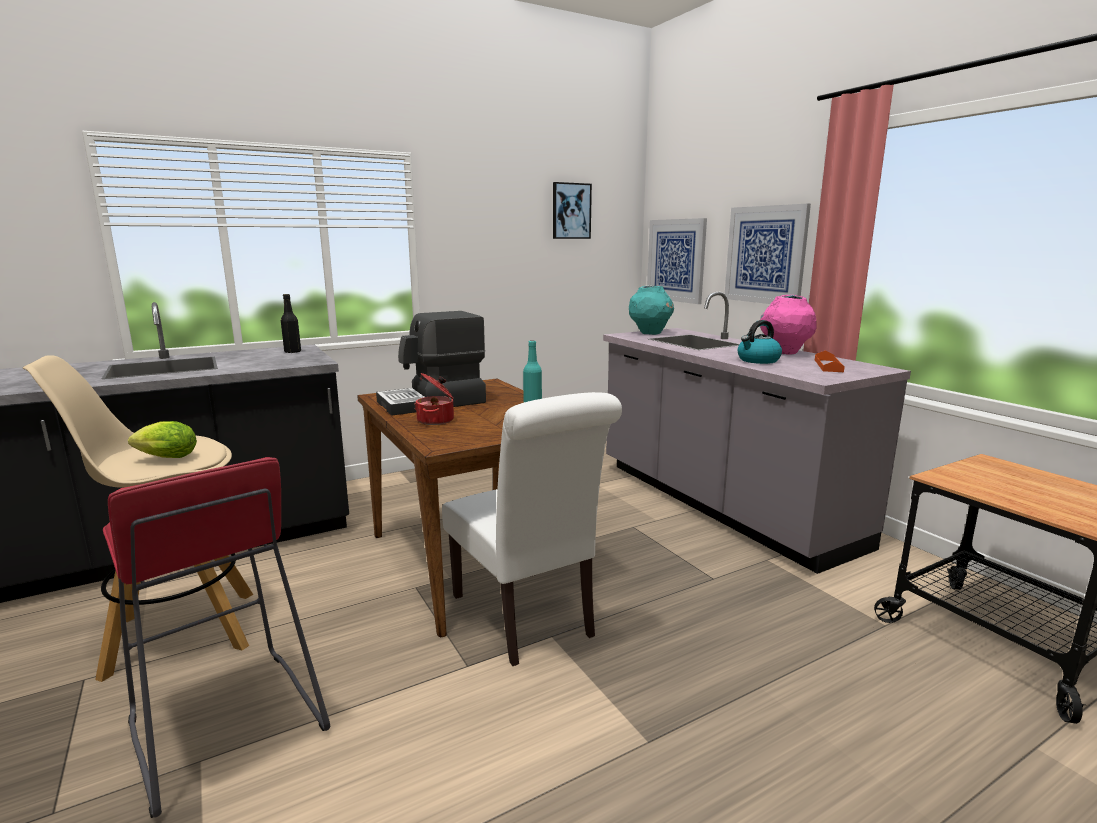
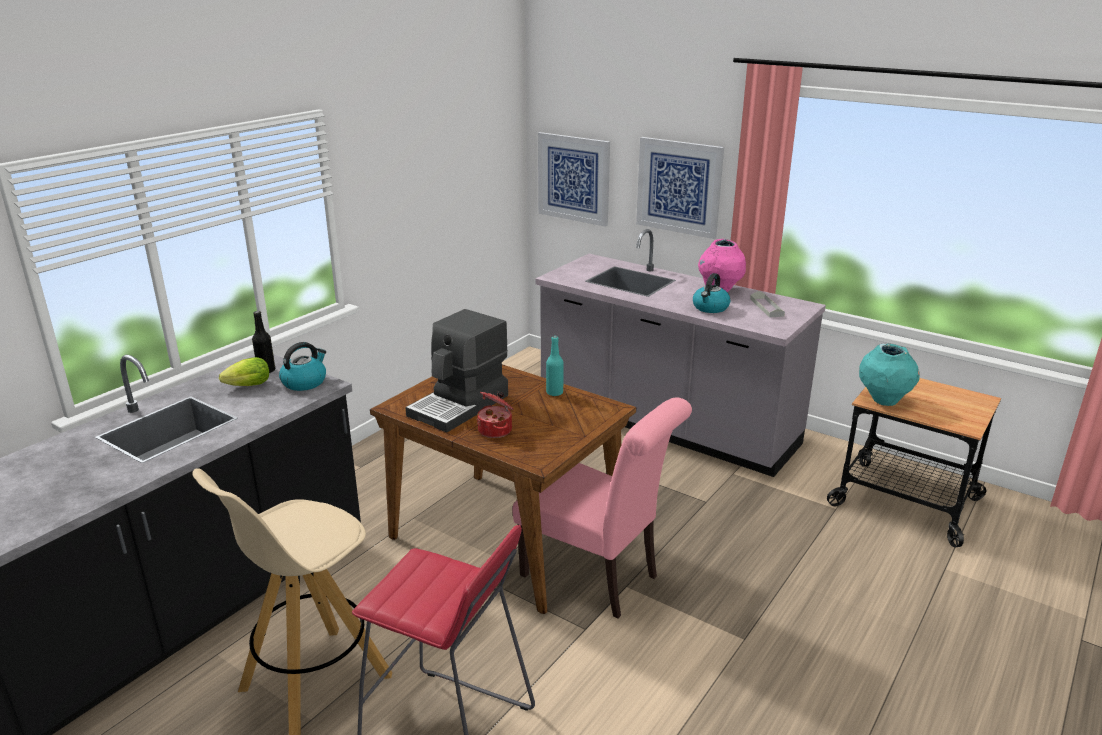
camera: 25 degrees left, 10 degrees up
lettuce [128,421,197,458] -> lettuce moved to [219,357,269,386]
white chair [442,392,622,666] -> pink chair [513,397,692,618]
picture [553,182,592,239] -> none
turquoise vase [629,285,674,335] -> turquoise vase moved to [859,344,920,406]
orange tray [815,351,845,372] -> grey tray [750,291,785,318]
none -> kettle [279,342,326,391]

